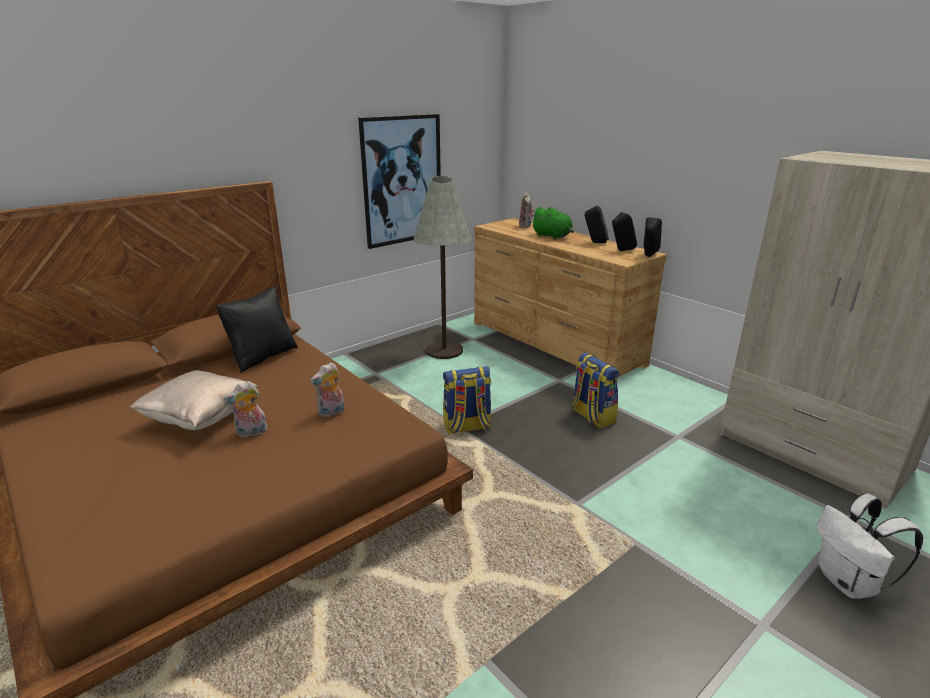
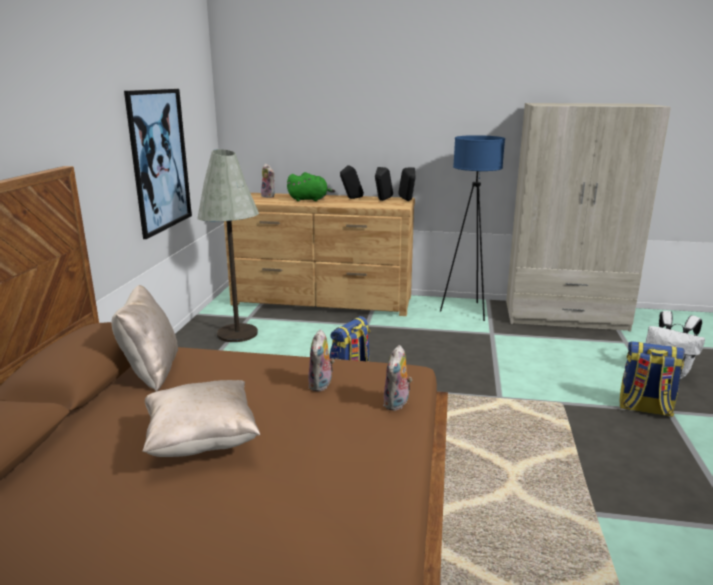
camera: 40 degrees left, 5 degrees down
black pillow [216,286,298,373] -> beige pillow [111,285,178,391]
plush toy [224,381,267,438] -> plush toy moved to [383,345,412,411]
backpack [571,353,620,428] -> backpack moved to [620,341,685,417]
none -> blue floor lamp [440,135,505,321]

